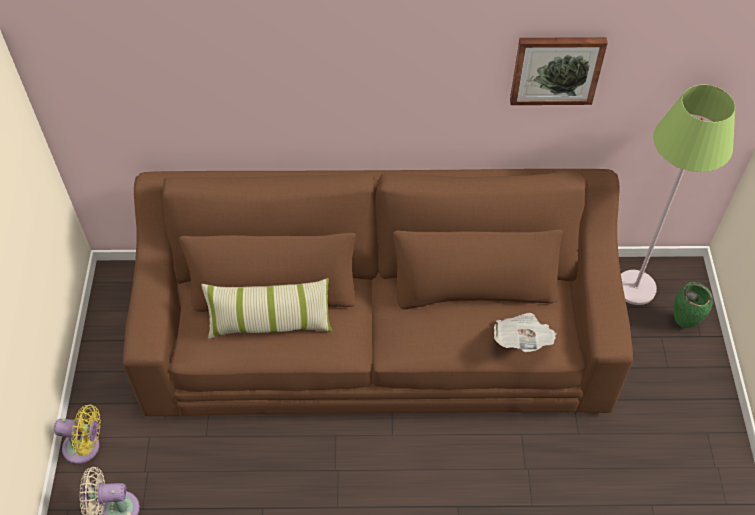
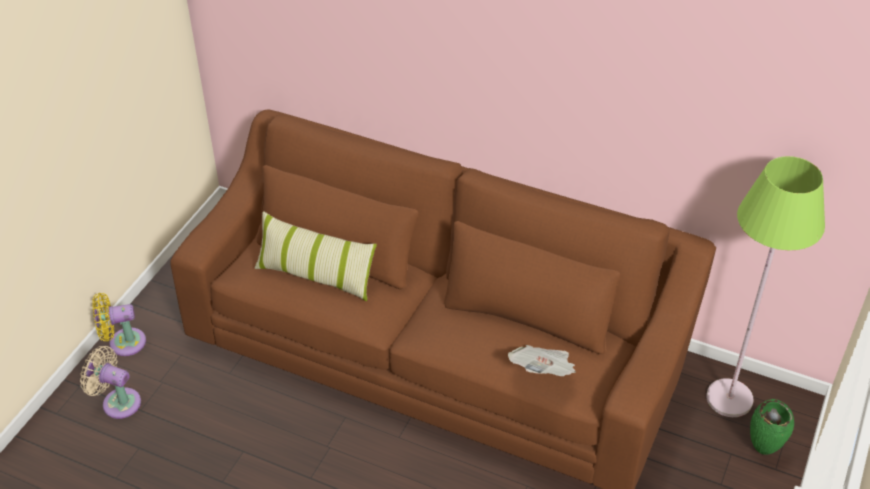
camera: 25 degrees right, 10 degrees down
yellow fan [54,404,101,464] -> yellow fan turned 135 degrees clockwise [92,293,146,356]
picture [510,37,608,105] -> none

